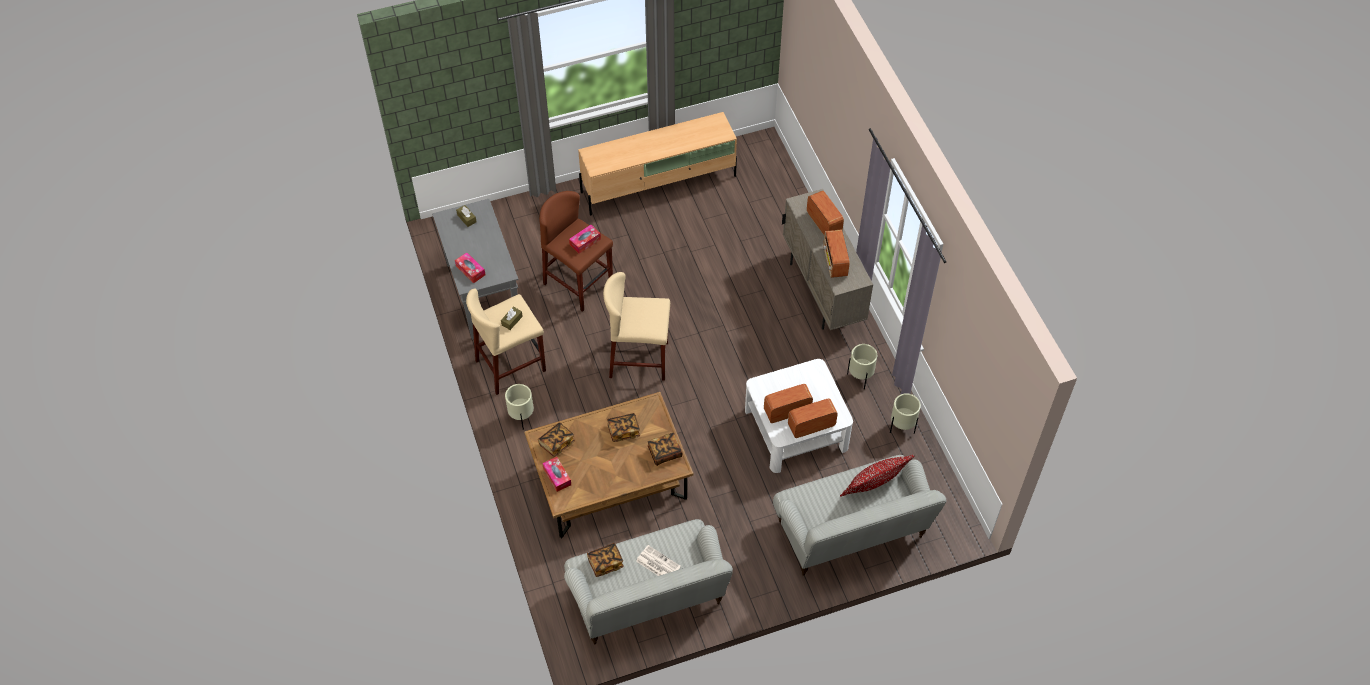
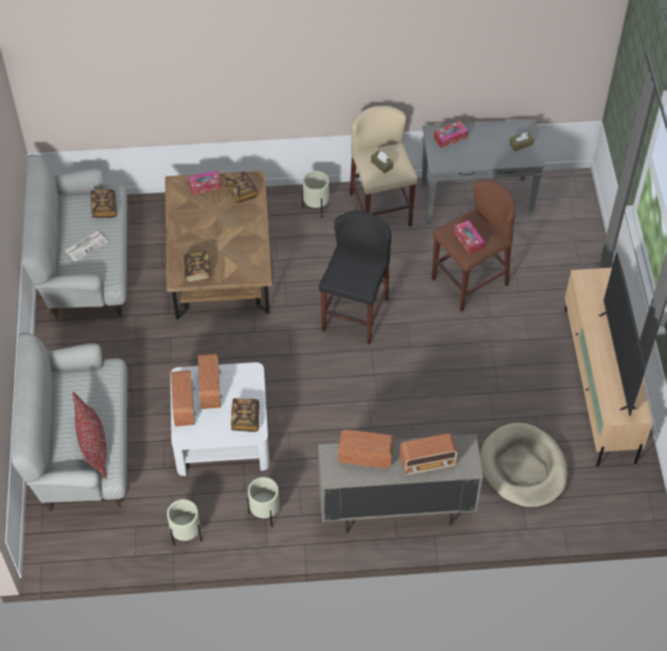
camera: 105 degrees right, 0 degrees up
beige stool [603,272,670,381] -> black stool [319,211,391,344]
book [607,413,640,442] -> book moved to [231,398,259,432]
none -> beige dog bed [480,423,568,508]
none -> television [599,253,645,417]

